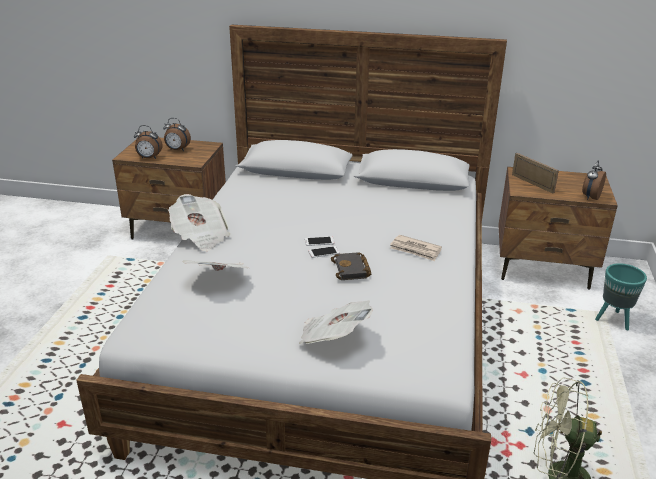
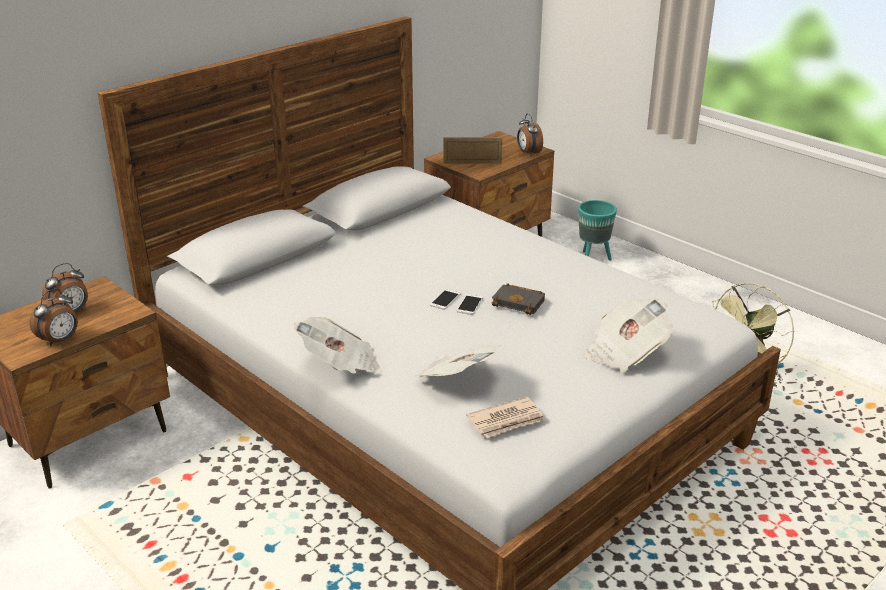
camera: 55 degrees left, 0 degrees up
newspaper [390,235,442,261] -> newspaper moved to [466,397,546,438]

